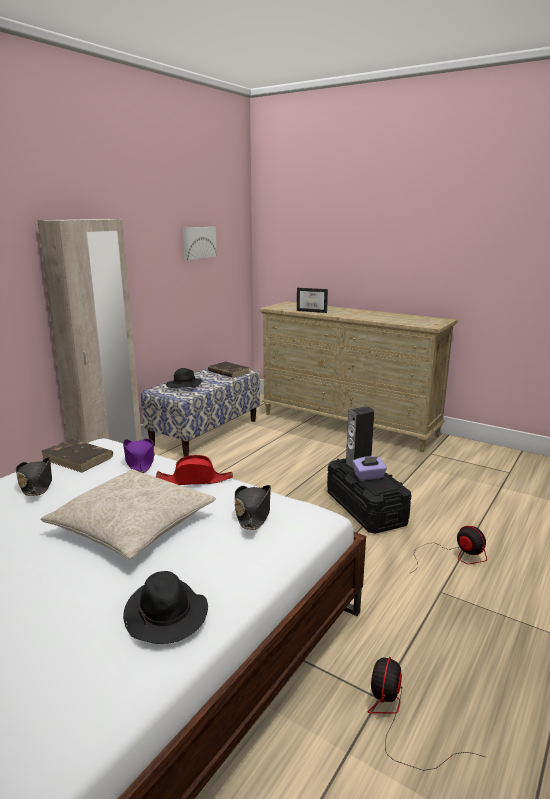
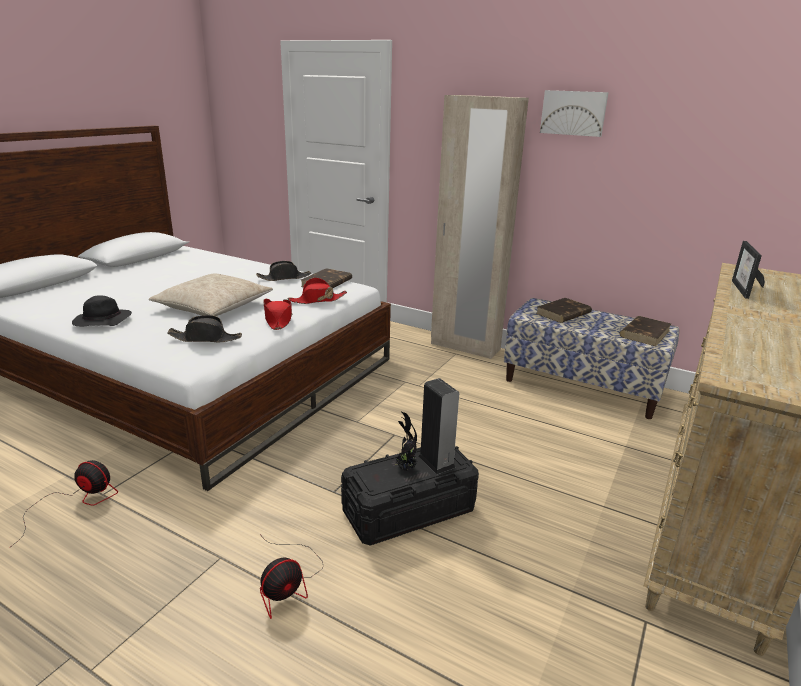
camera: 85 degrees right, 5 degrees up
purple hat [123,438,155,473] -> red hat [287,278,347,304]
black hat [166,368,203,388] -> brown book [536,298,592,323]
picture [183,227,217,260] -> picture moved to [540,90,609,137]
purple tissue box [353,456,387,481] -> potted plant [396,412,417,471]

